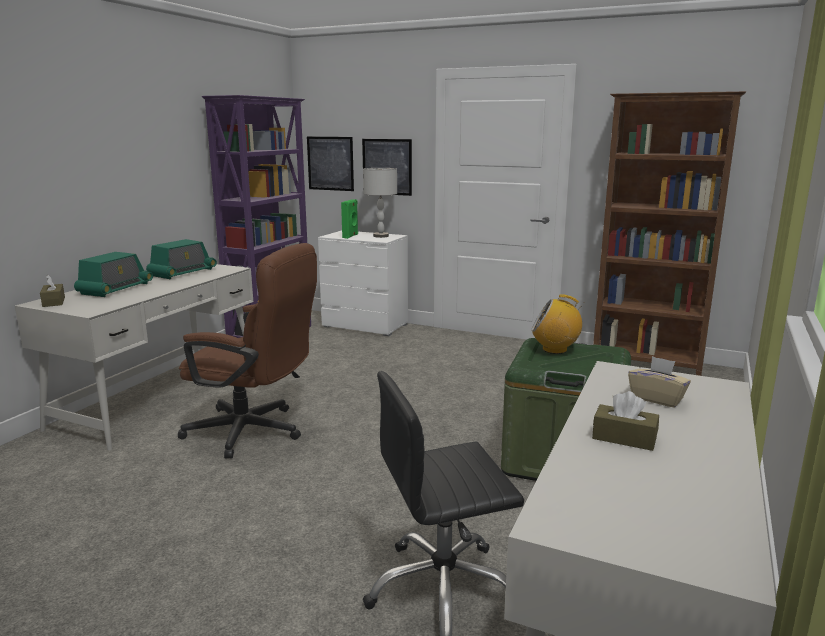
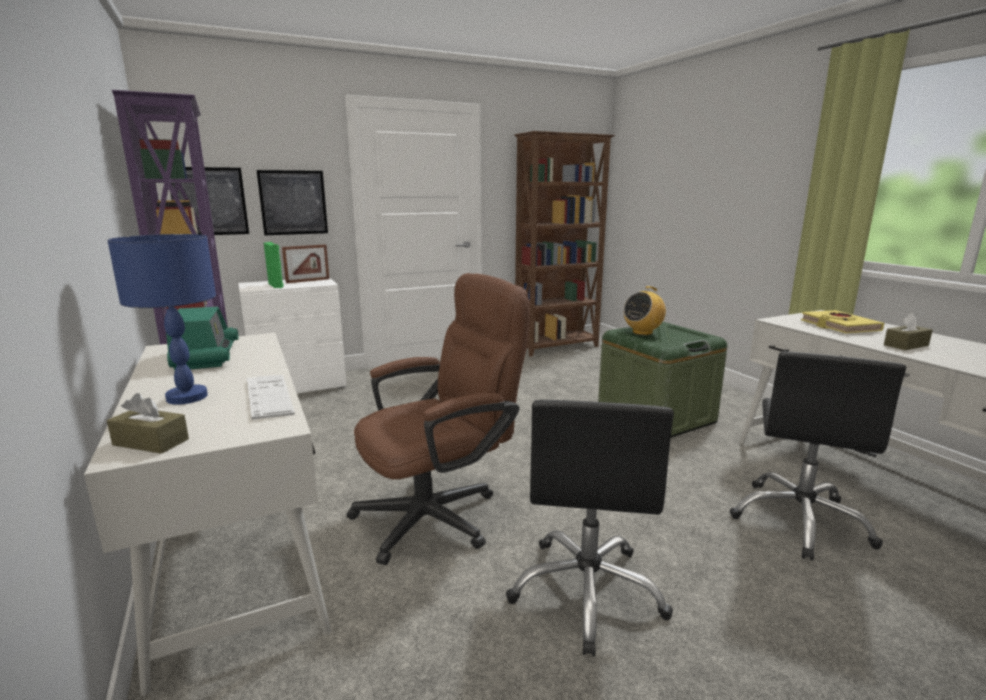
camera: 50 degrees left, 0 degrees up
radio [74,252,153,297] -> blue table lamp [107,234,216,405]
grey table lamp [363,168,397,238] -> picture frame [282,244,329,283]
beige tissue box [628,356,691,408] -> yellow book [801,310,884,333]
none -> keyboard [247,375,295,420]
none -> black office chair [506,400,674,656]

